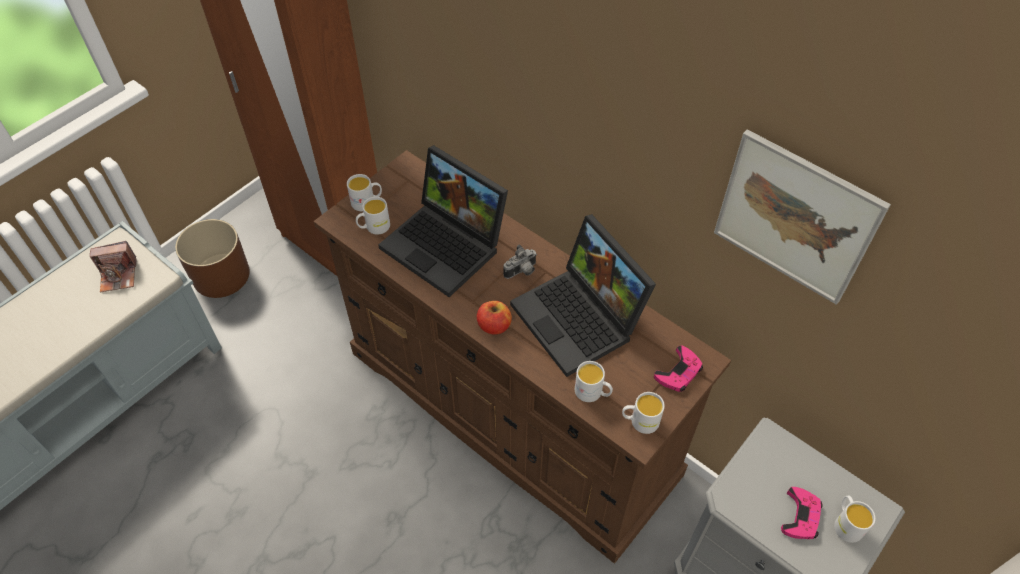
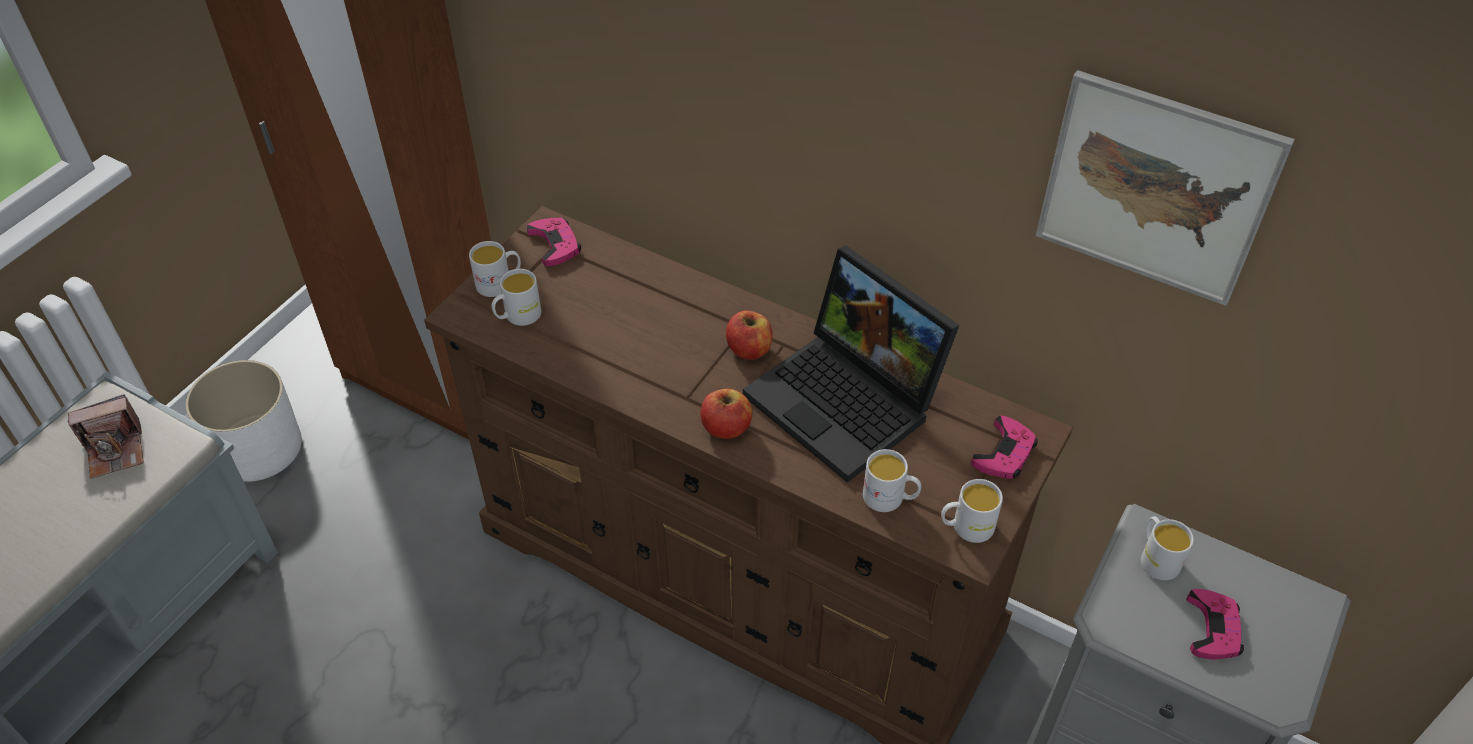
camera: 10 degrees left, 5 degrees down
brown planter [175,219,250,298] -> white planter [185,360,302,482]
laptop [378,145,508,297] -> none
camera [503,245,537,279] -> apple [726,311,773,360]
white mug [834,496,876,543] -> white mug moved to [1141,517,1194,580]
none -> pink game controller [527,218,581,266]

